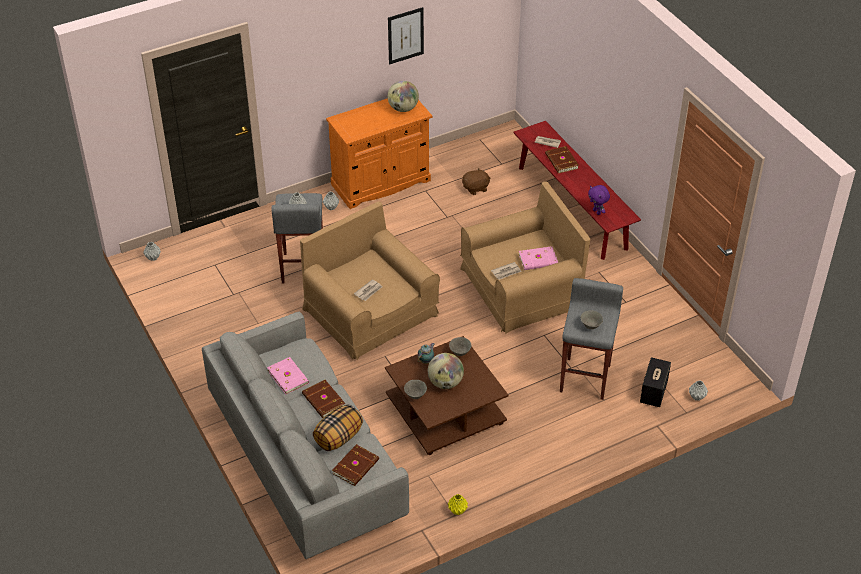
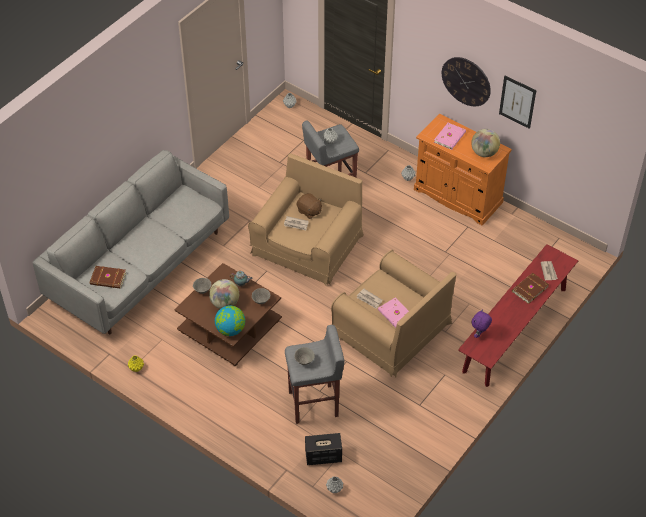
camera: 65 degrees right, 5 degrees up
pink book [267,357,309,394] -> pink book moved to [434,123,466,150]
brown book [302,380,345,418] -> none
pillow [313,404,363,451] -> none
brown plush toy [462,167,490,195] -> brown plush toy moved to [296,193,322,219]
none -> globe [215,305,245,336]
none -> wall clock [442,57,491,106]

